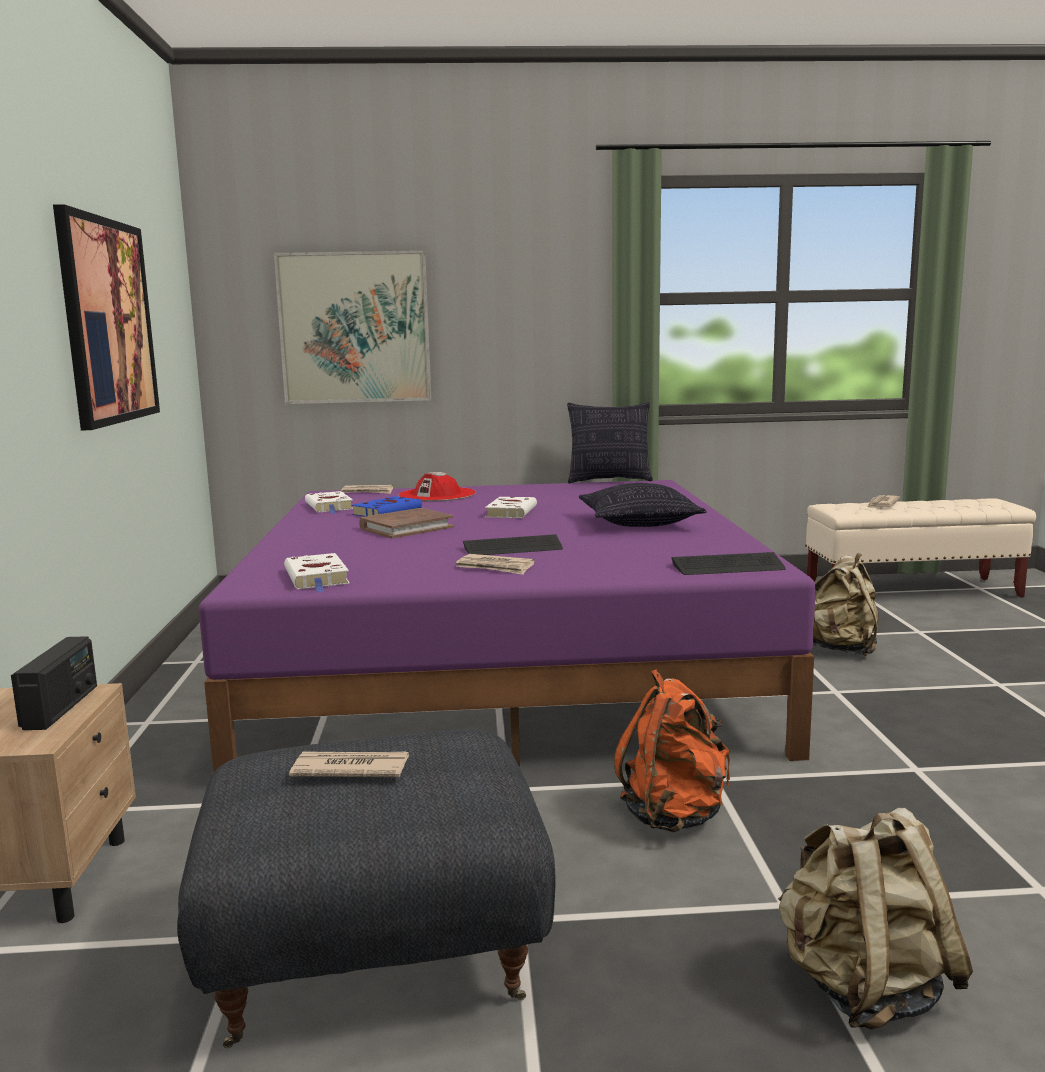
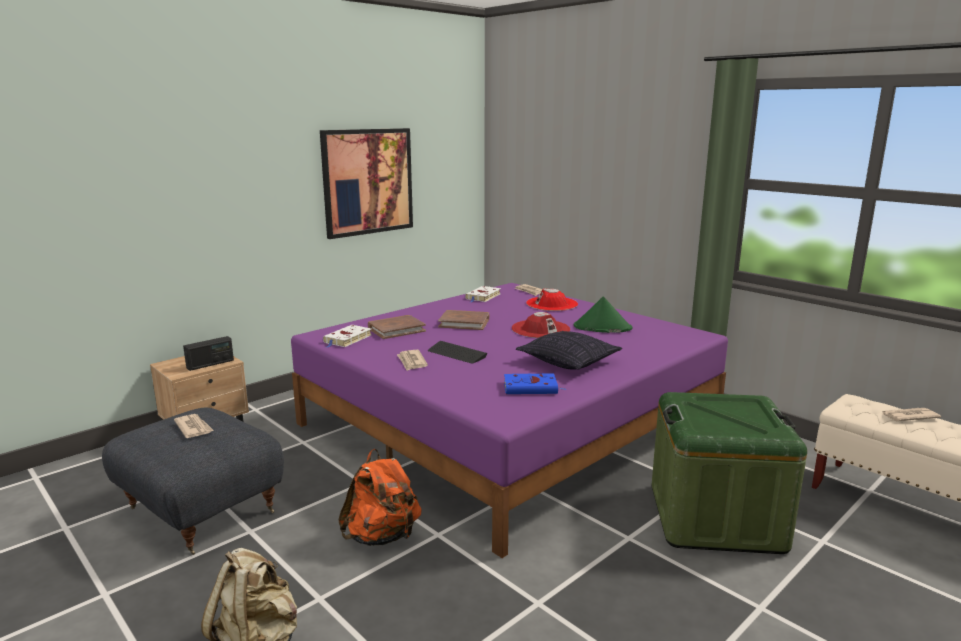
camera: 50 degrees right, 5 degrees up
picture [274,250,432,404] -> none
blue book [352,496,422,517] -> blue book moved to [504,373,566,394]
white book [485,497,537,518] -> red hat [512,312,570,338]
pillow [567,402,653,484] -> none
keyboard [671,552,786,575] -> none
beige backpack [813,553,879,656] -> green storage box [652,392,807,554]
none -> brown book [368,315,426,339]
none -> green hat [574,297,632,333]

